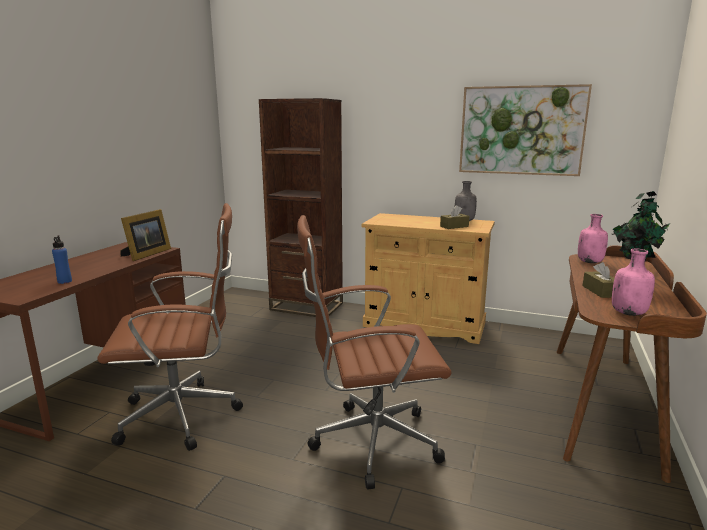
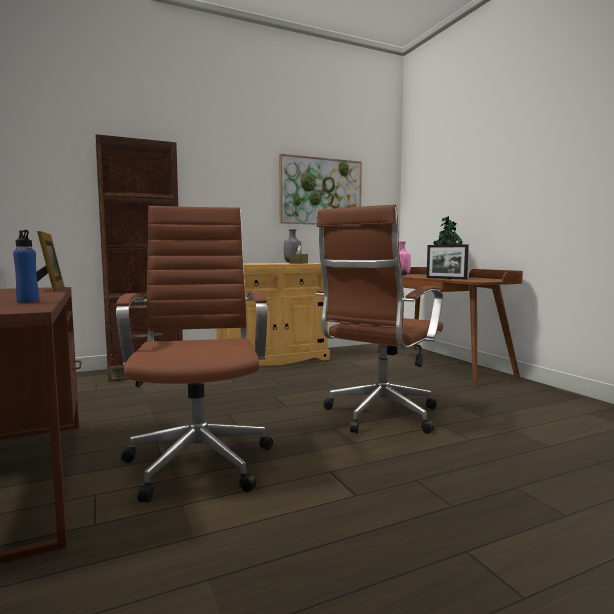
camera: 45 degrees left, 10 degrees down
brown office chair [97,203,243,451] -> brown office chair turned 45 degrees counterclockwise [116,206,273,503]
brown tissue box [582,262,615,298] -> picture frame [427,245,469,279]
pink bottle [612,249,655,316] -> none

